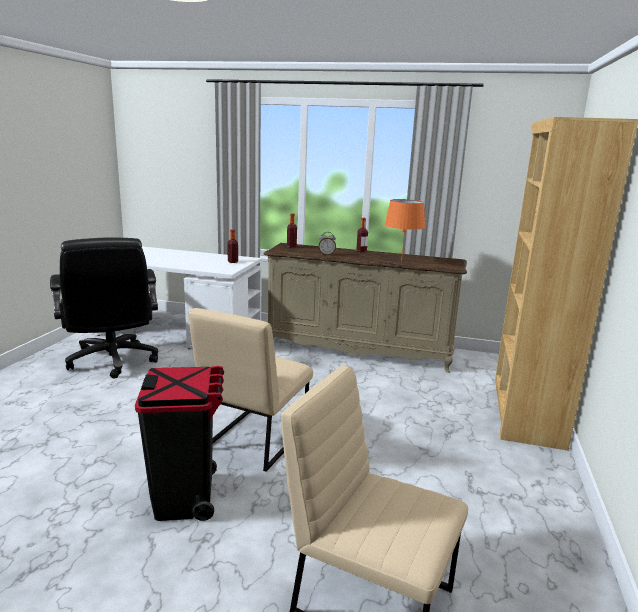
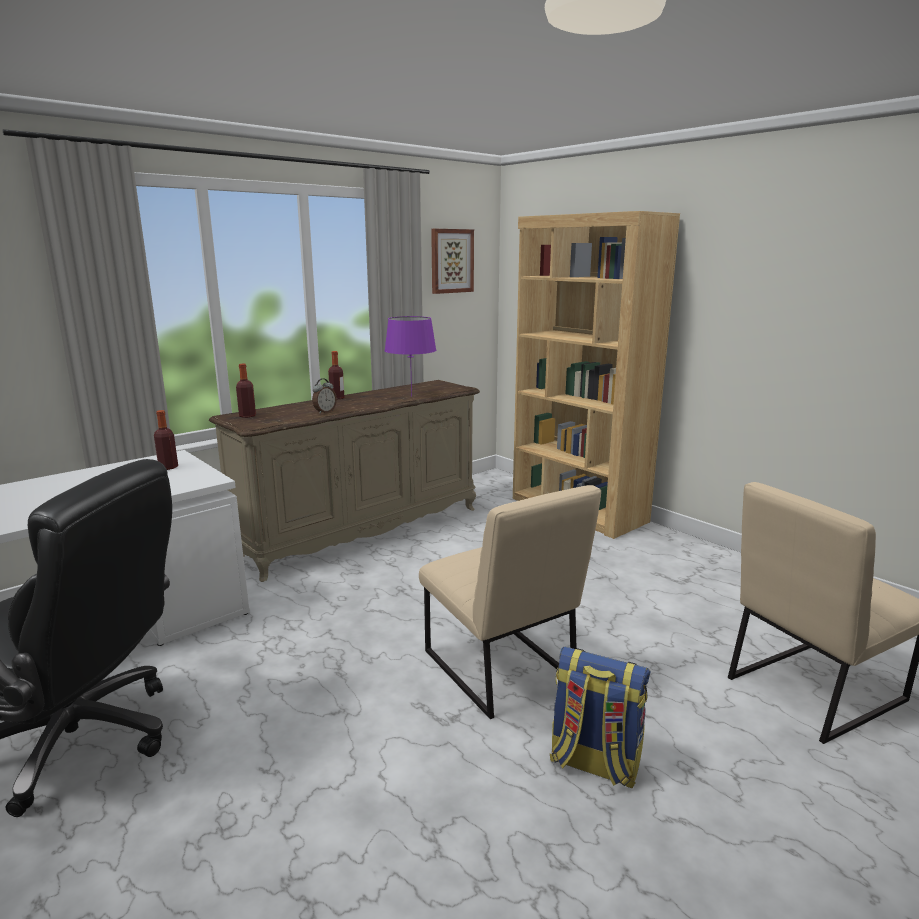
camera: 55 degrees left, 0 degrees up
black trash can [135,366,224,521] -> backpack [550,647,650,788]
orange table lamp [385,199,425,262] -> purple table lamp [384,316,436,397]
none -> picture [431,229,474,294]

